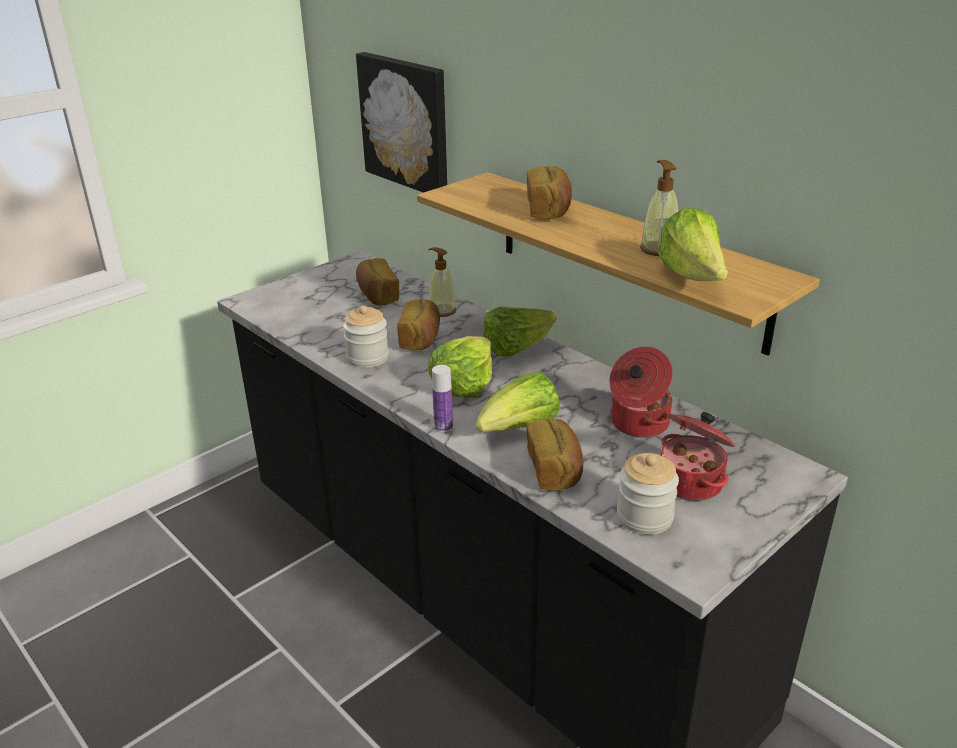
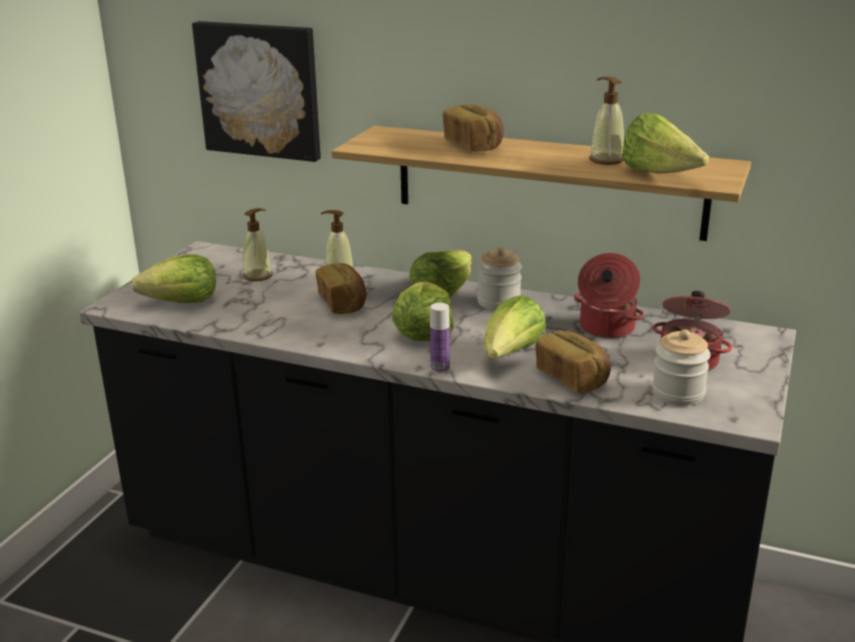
camera: 25 degrees left, 5 degrees down
jar [343,306,389,368] -> jar moved to [477,247,522,310]
bread [356,258,399,306] -> soap dispenser [243,208,273,281]
none -> lettuce [132,254,216,303]

